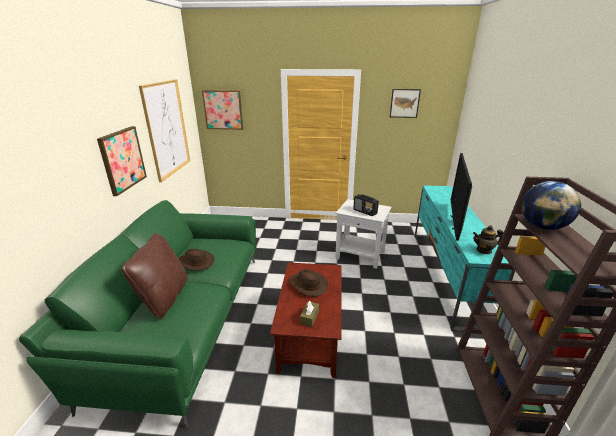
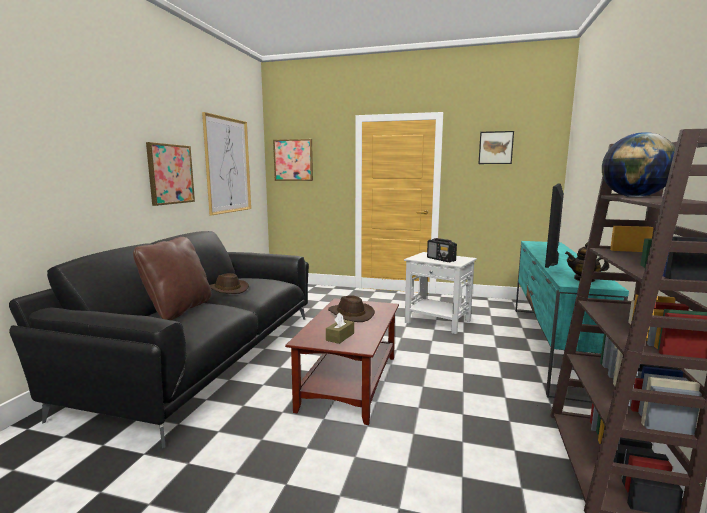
camera: 10 degrees right, 15 degrees down
green sofa [19,200,256,428] -> black sofa [9,231,309,448]

